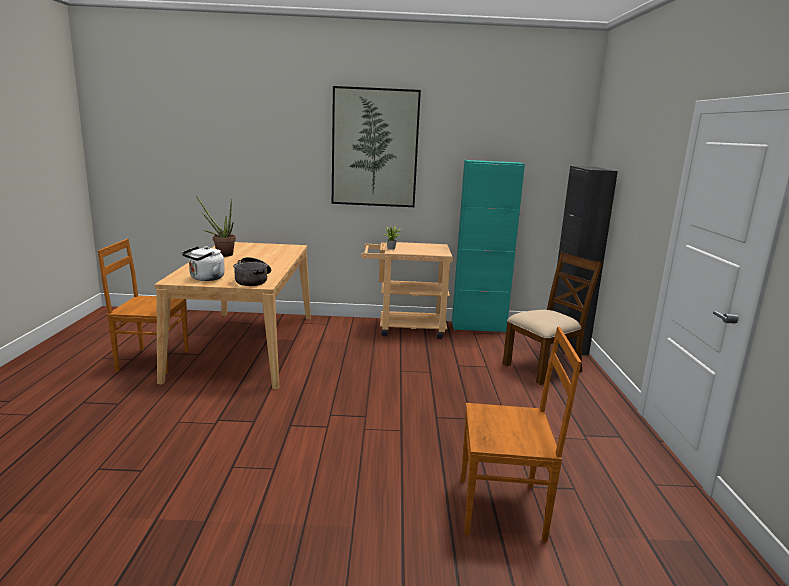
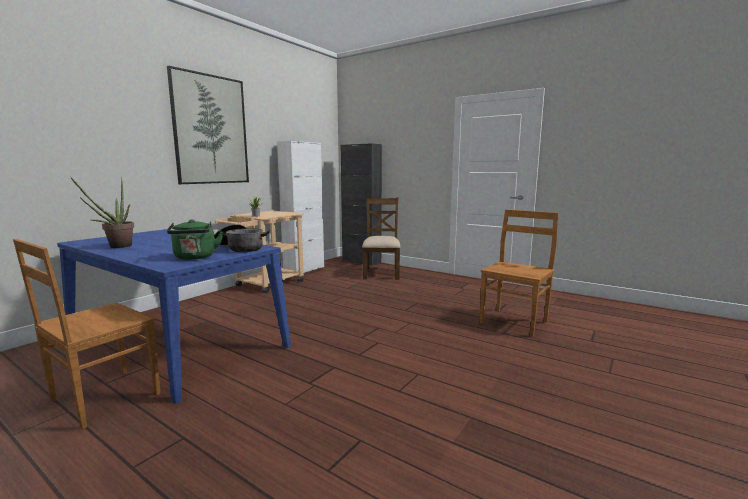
camera: 55 degrees left, 5 degrees down
beige dining table [155,242,311,389] -> blue dining table [57,229,291,404]
white kettle [182,246,225,281] -> green kettle [167,219,223,260]
turquoise cabinet [452,160,525,333] -> white cabinet [277,141,324,276]

